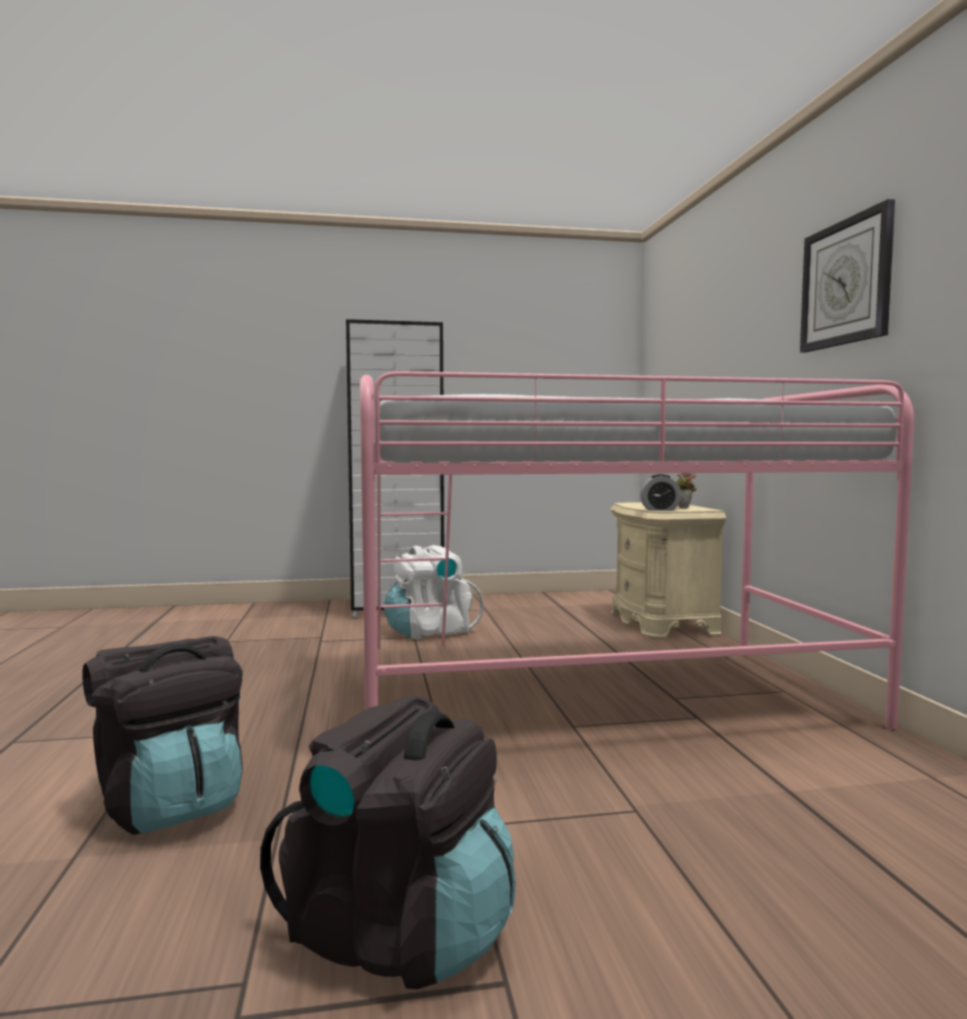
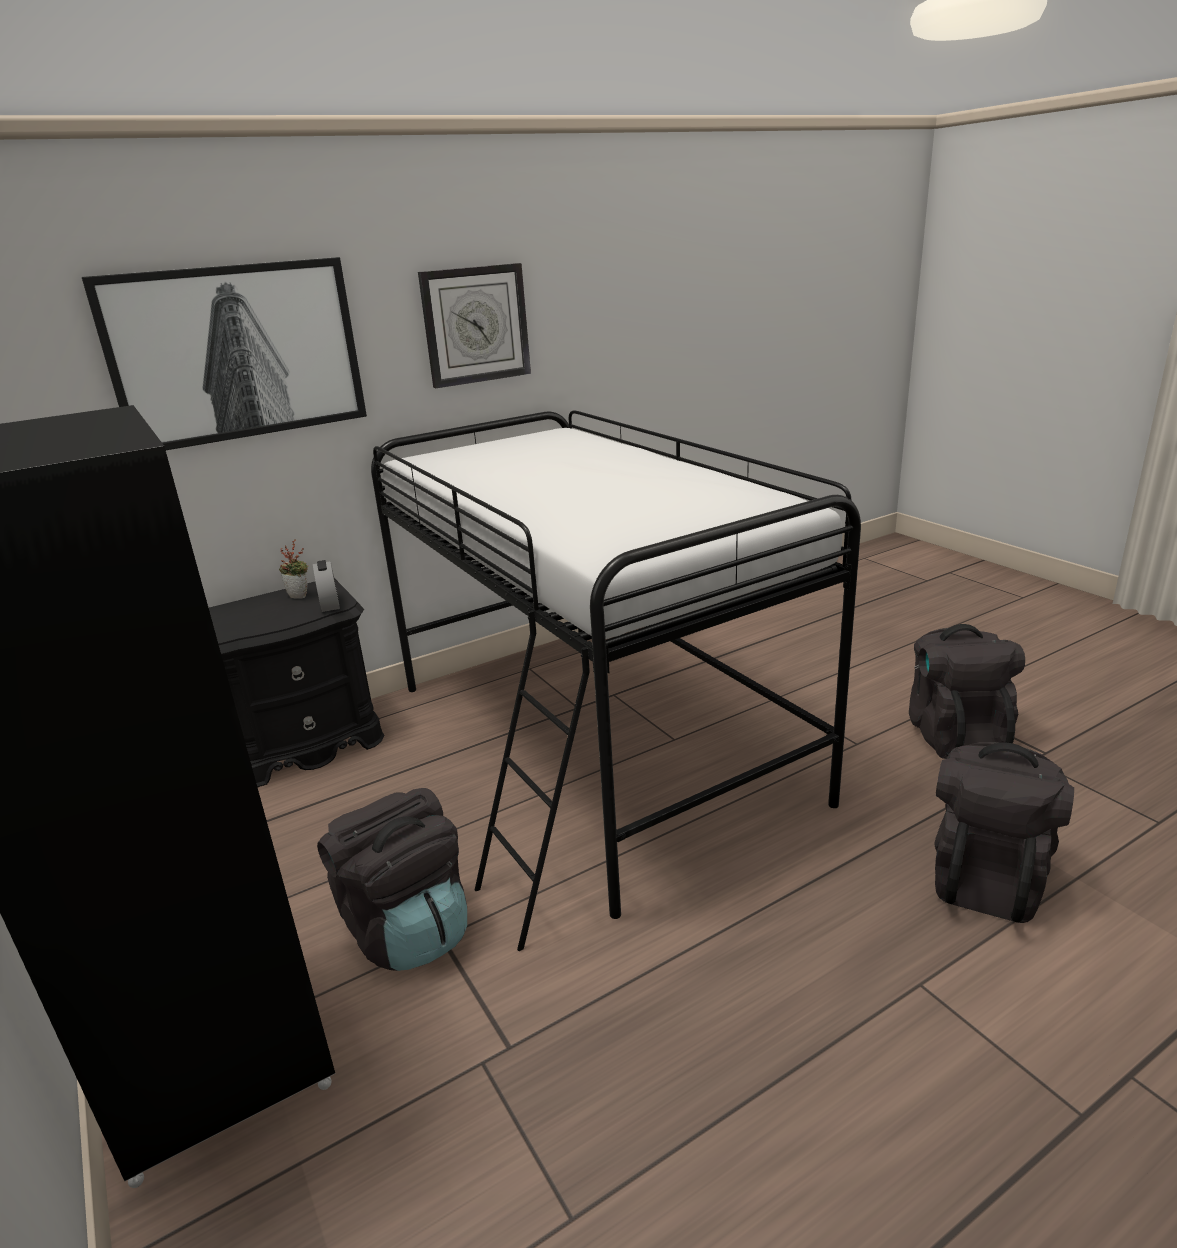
camera: 110 degrees left, 20 degrees up
pink bed [360,371,914,730] -> black bed [371,410,861,951]
white backpack [384,545,484,640] -> black backpack [317,788,467,971]
beige nightstand [610,502,726,638] -> black nightstand [209,578,385,787]
none -> picture [82,257,367,450]

